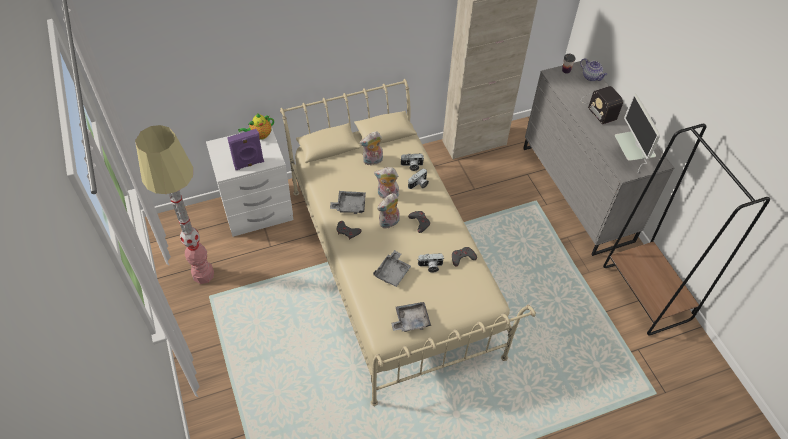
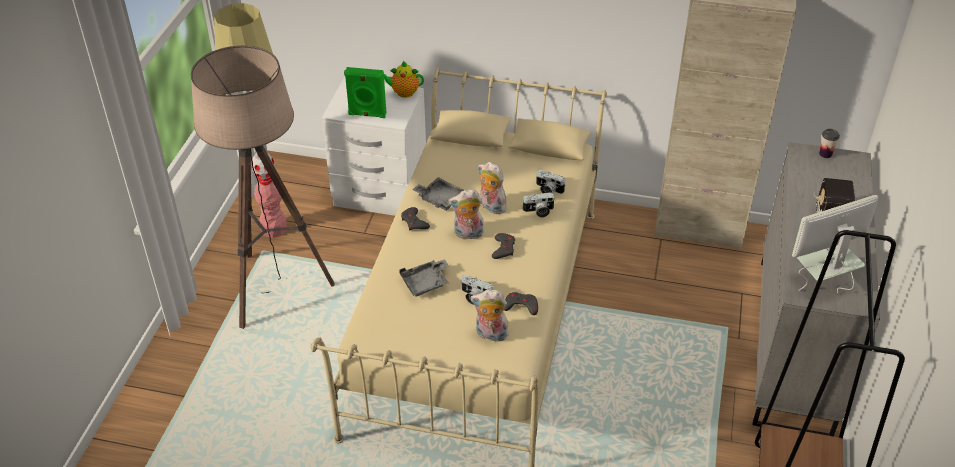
camera: 35 degrees right, 10 degrees down
purple speaker [227,129,264,170] -> green speaker [344,67,386,118]
plush toy [360,131,383,166] -> plush toy moved to [470,290,510,341]
grey tray [391,302,431,332] -> none
teapot [580,58,608,81] -> none
monitor [615,94,660,172] -> monitor turned 45 degrees clockwise [792,195,879,293]
none -> floor lamp [191,46,334,329]

